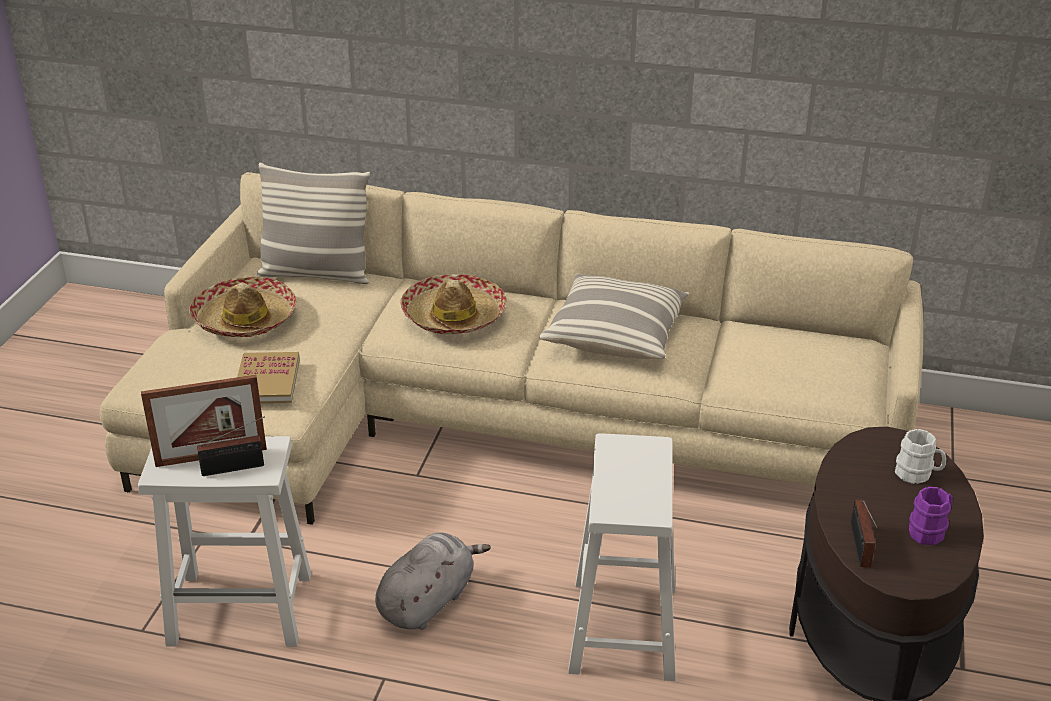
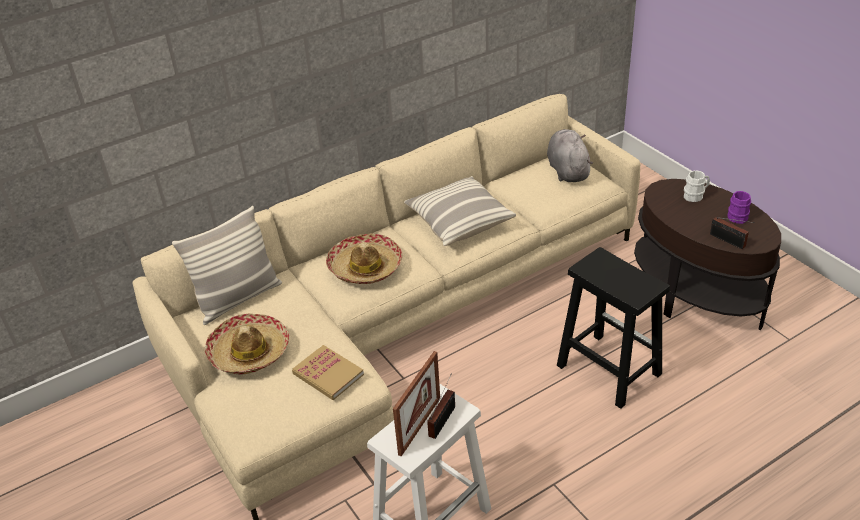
camera: 45 degrees left, 5 degrees up
grey plush toy [375,532,491,630] -> grey plush toy moved to [547,129,593,182]
white stool [568,433,676,681] -> black stool [557,247,670,409]

